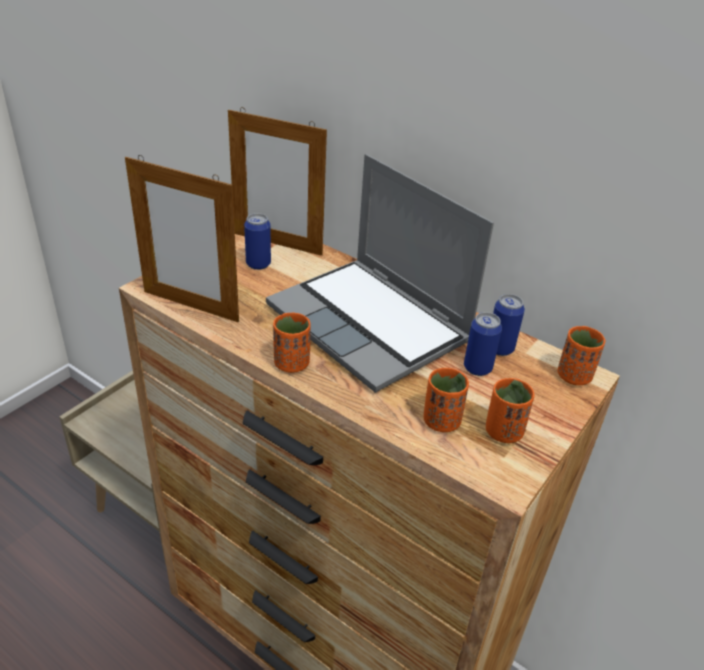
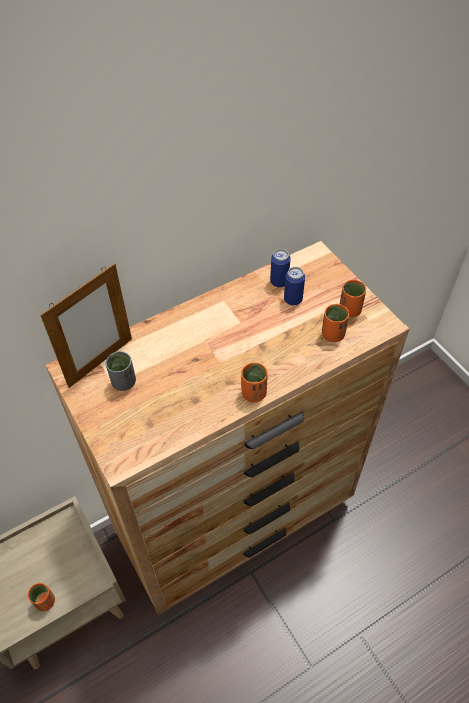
camera: 65 degrees left, 15 degrees up
picture frame [125,155,239,322] -> none
can [244,213,271,270] -> grey cup [106,351,136,391]
laptop [266,154,494,393] -> none
orange cup [557,326,605,385] -> orange cup moved to [28,583,55,612]

